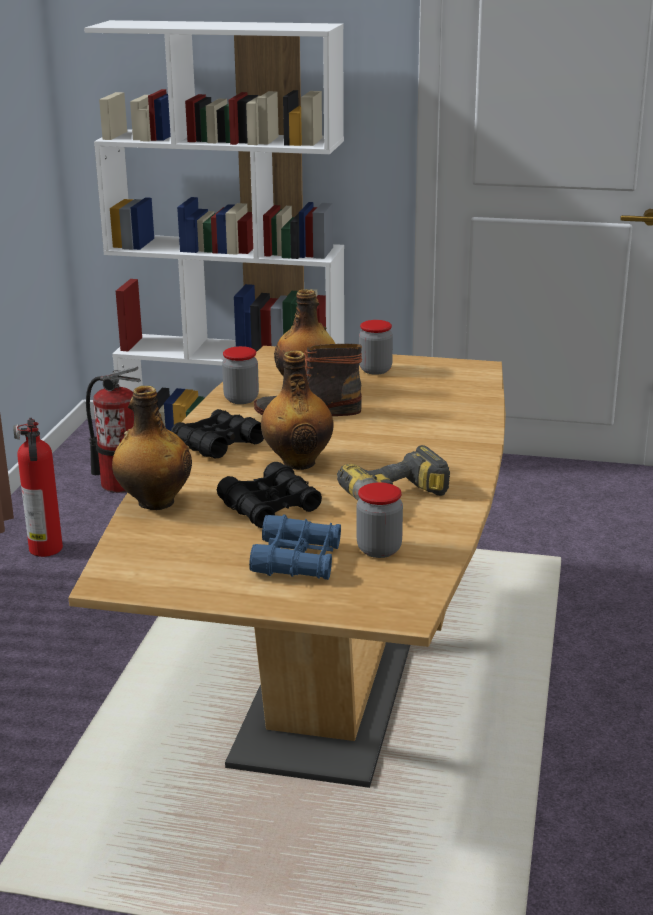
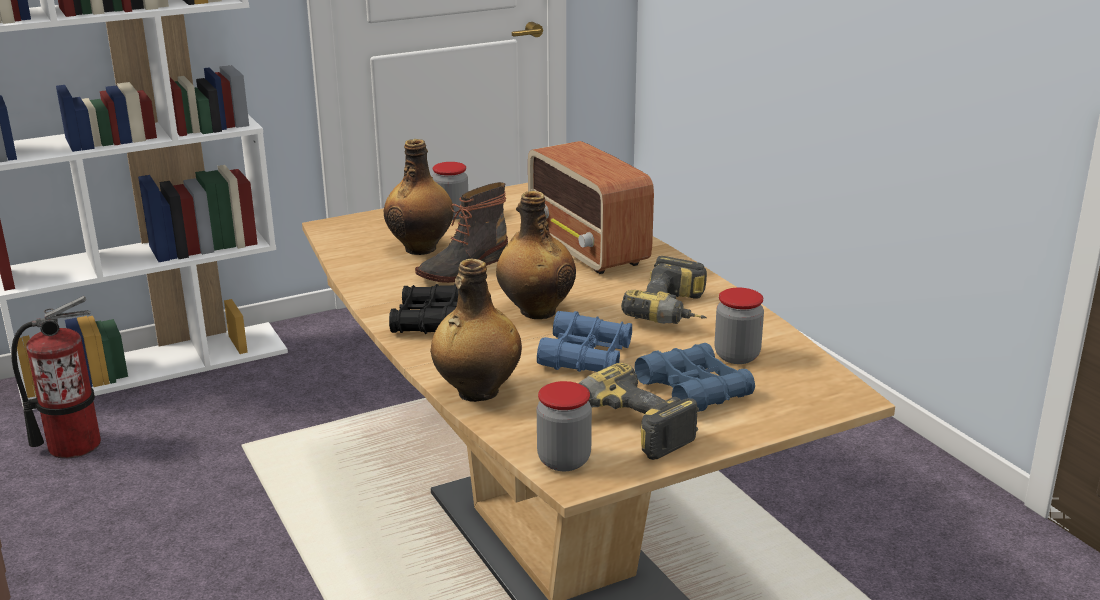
camera: 40 degrees left, 0 degrees up
fire extinguisher [13,418,63,557] -> none
black binoculars [217,462,322,528] -> blue binoculars [537,311,632,372]
jar [222,346,259,404] -> jar moved to [537,381,592,471]
none -> radio [528,141,654,274]
none -> power drill [578,363,699,460]

